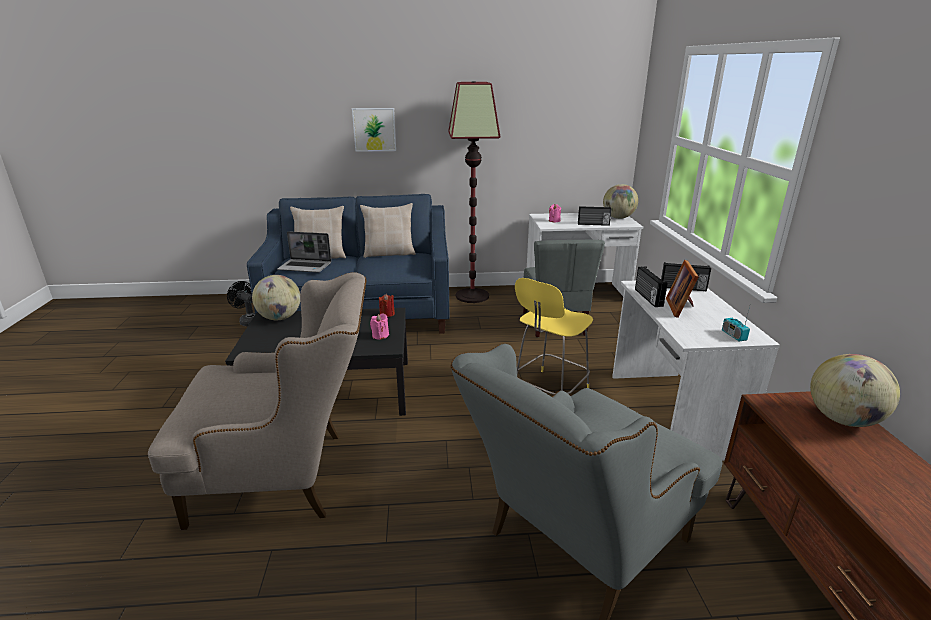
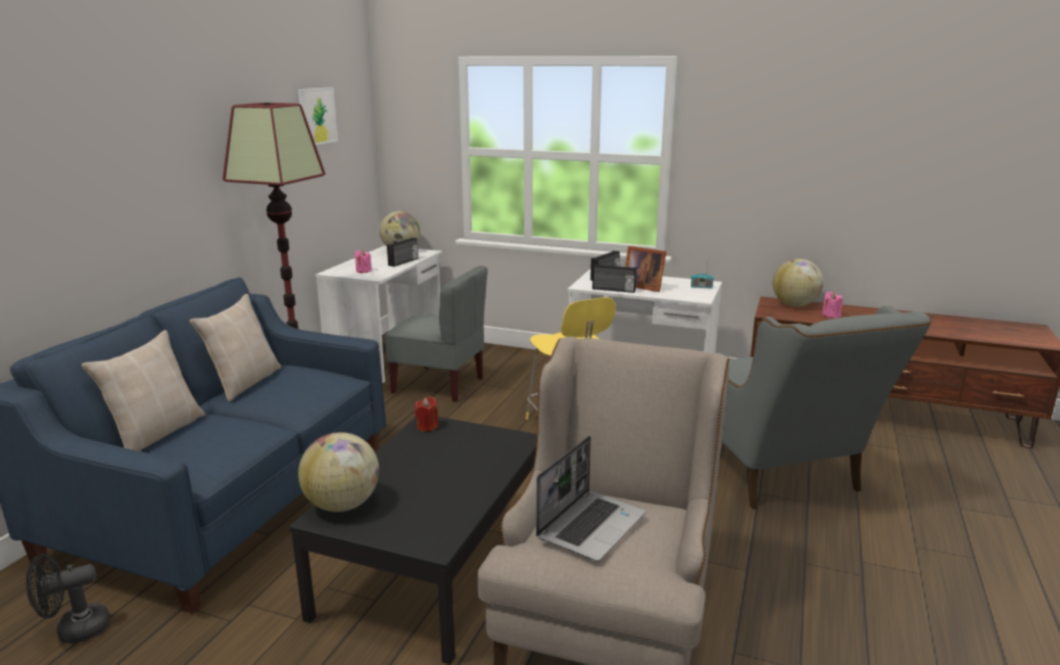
camera: 65 degrees left, 5 degrees down
laptop [277,231,331,273] -> laptop moved to [536,436,646,561]
picture [352,108,396,152] -> picture moved to [298,87,338,145]
pink candle [370,313,389,340] -> pink candle moved to [822,292,843,318]

